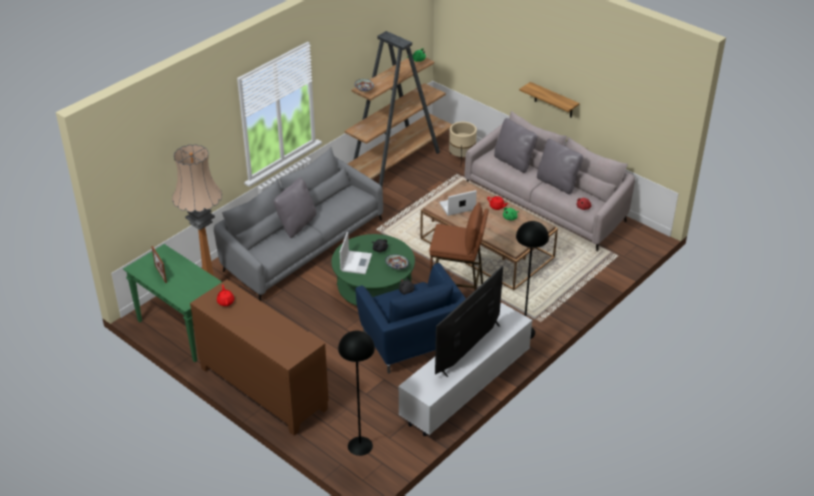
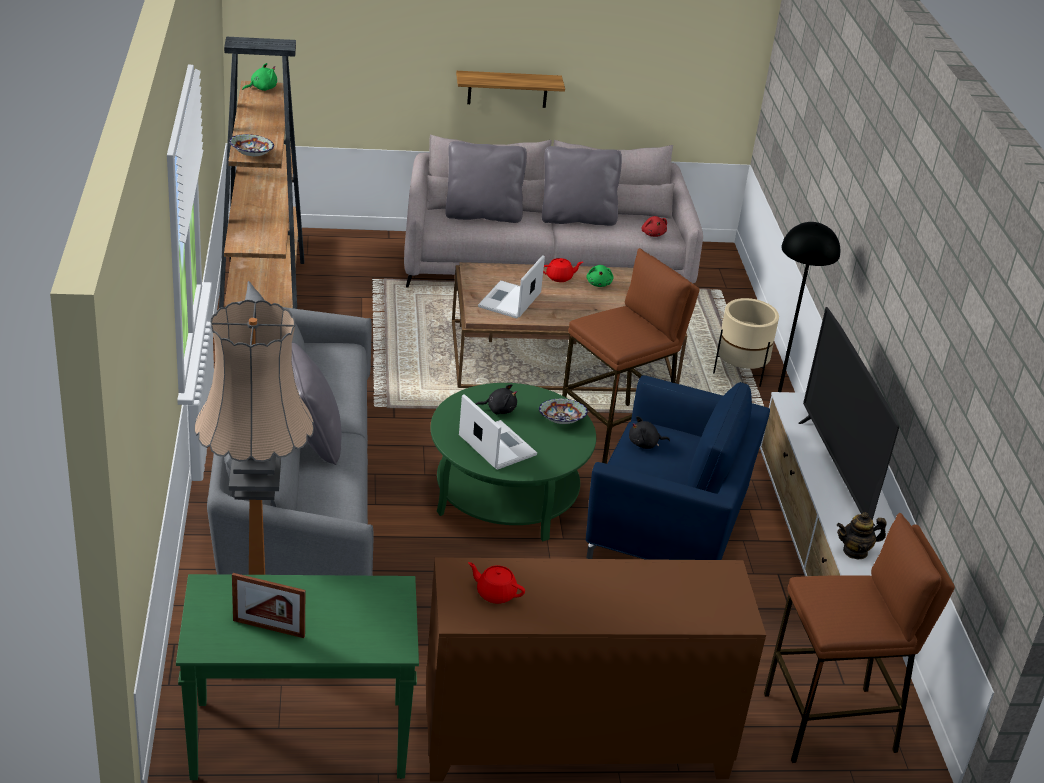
camera: 50 degrees left, 5 degrees down
black floor lamp [338,331,375,456] -> brown stool [764,513,955,763]
beige planter [449,122,477,162] -> beige planter moved to [713,298,779,387]
none -> teapot [837,512,887,559]

